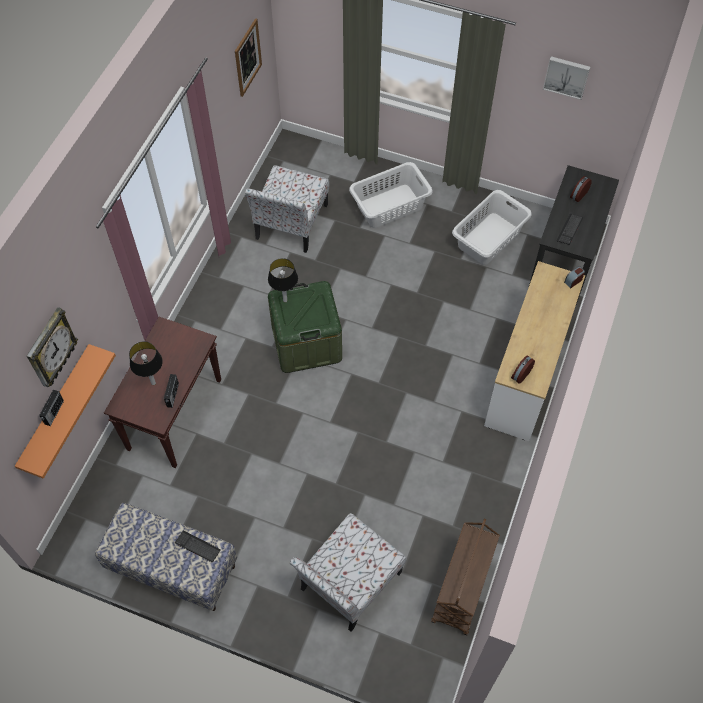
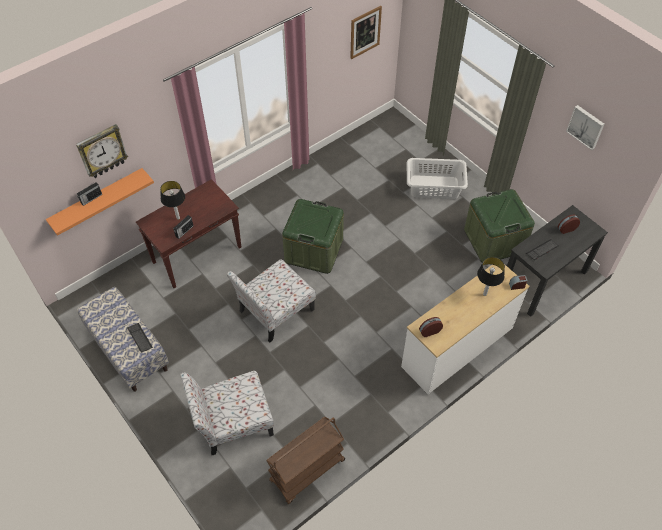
camera: 30 degrees right, 5 degrees down
chair [245,165,329,253] -> chair moved to [227,259,316,343]
table lamp [268,258,298,302] -> table lamp moved to [477,257,505,296]
white laundry basket [452,190,532,265] -> green storage box [464,189,535,263]

